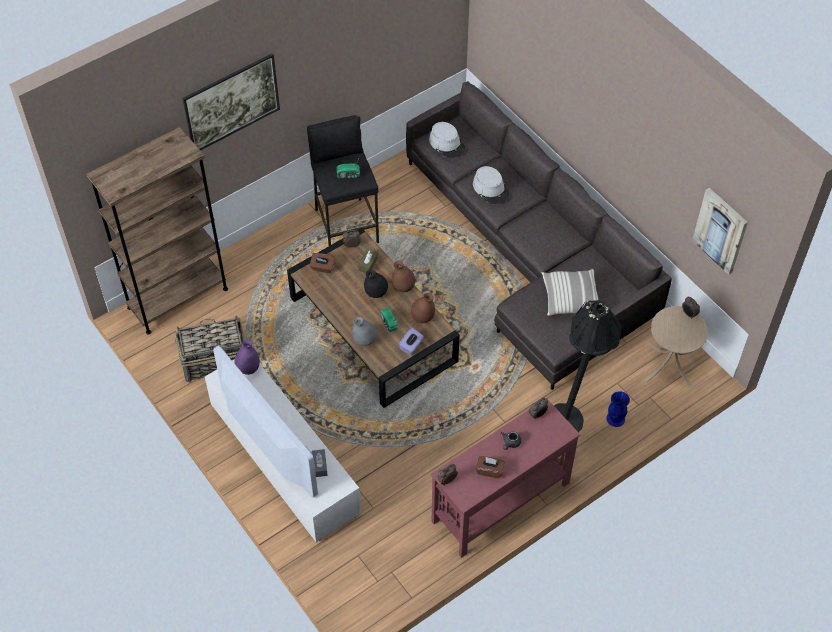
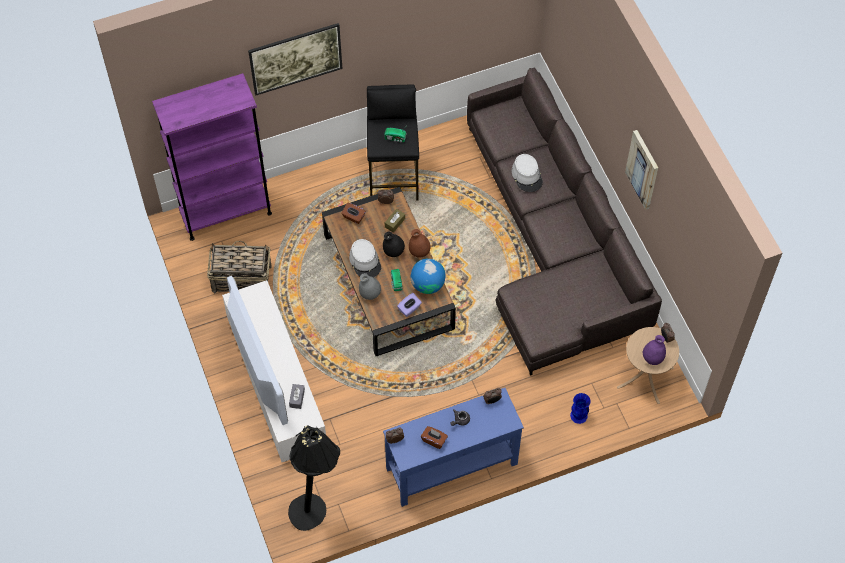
camera: 15 degrees right, 5 degrees up
brown bookcase [86,127,228,335] -> purple bookcase [152,73,272,241]
purple vase [235,340,260,375] -> purple vase moved to [643,335,666,365]
brown vase [411,293,435,323] -> globe [411,259,446,294]
grey hat [429,122,465,158] -> grey hat moved to [349,239,381,278]
red console table [431,399,580,558] -> blue console table [383,388,524,507]
pillow [542,269,599,316] -> none
black floor lamp [554,300,622,432] -> black floor lamp moved to [288,426,340,531]
picture [692,188,748,275] -> picture moved to [625,130,658,210]

